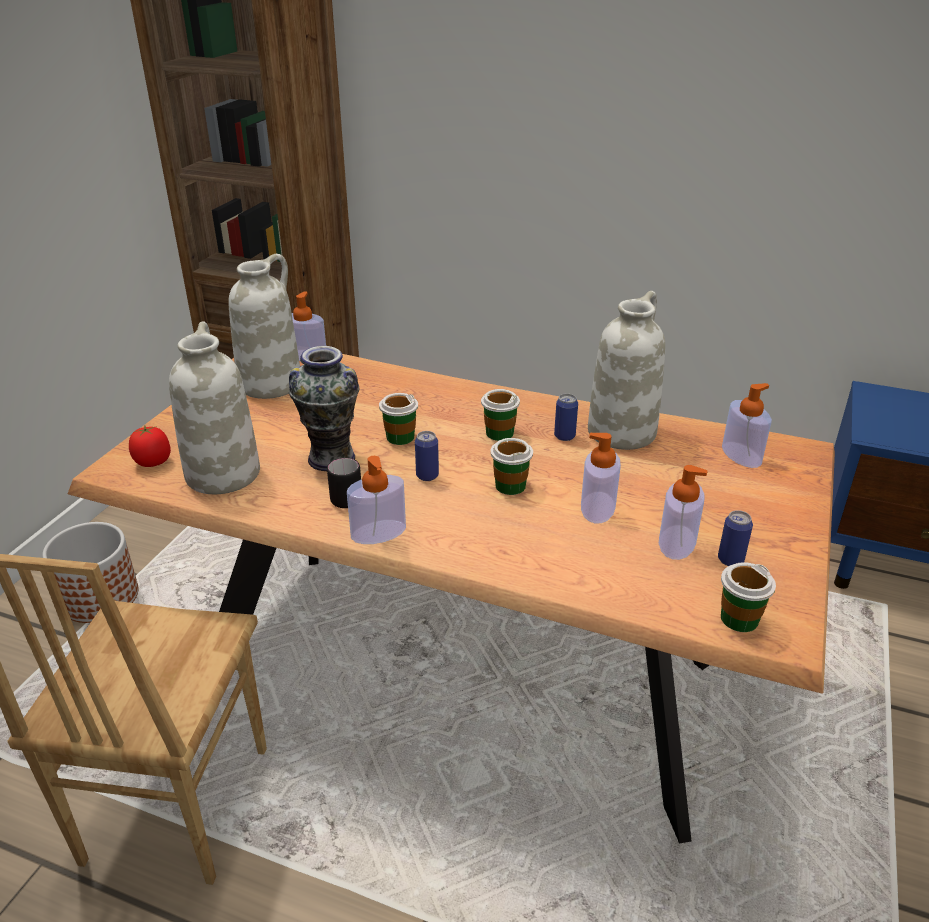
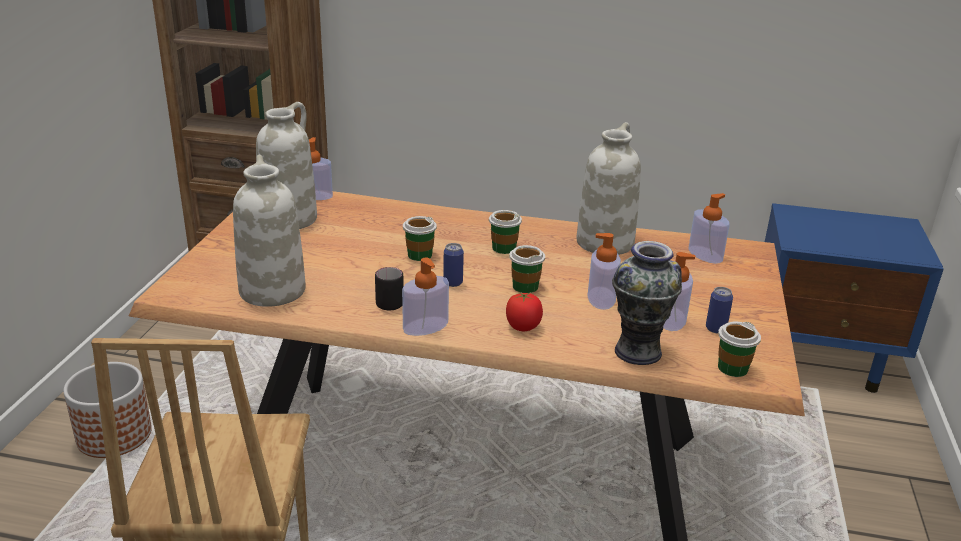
camera: 10 degrees left, 5 degrees down
tomato [129,425,171,467] -> tomato moved to [506,292,543,331]
vase [289,346,359,471] -> vase moved to [612,241,682,365]
can [554,393,578,441] -> none

